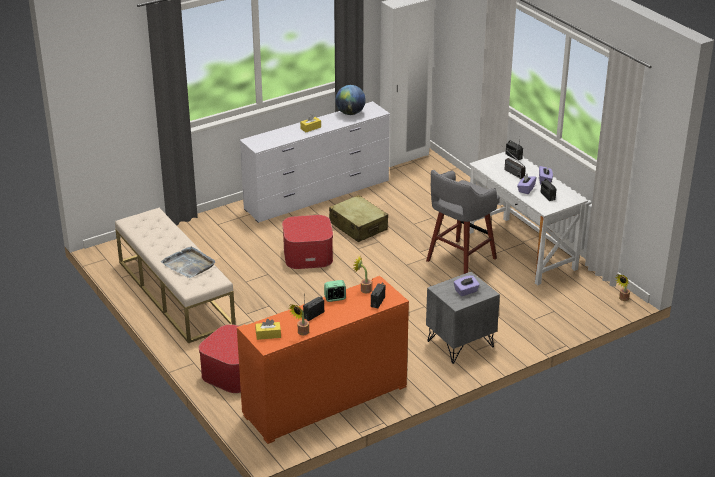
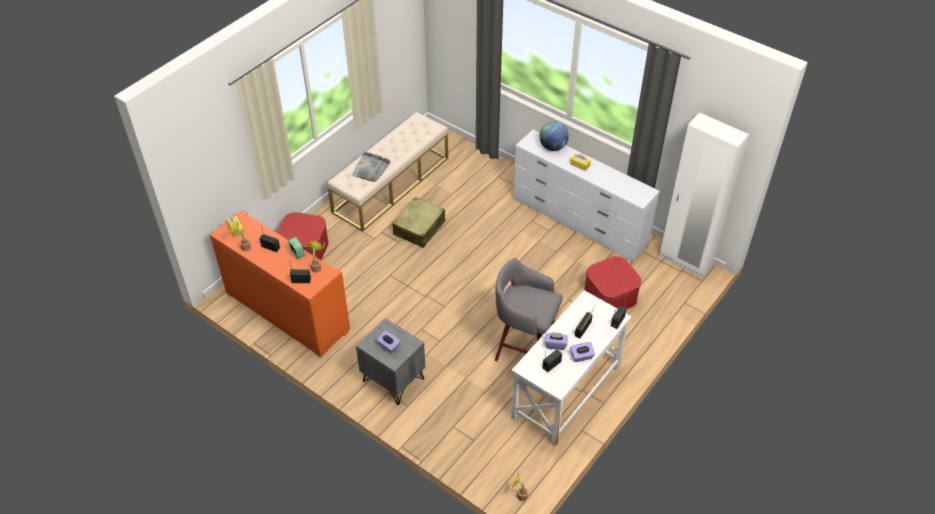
camera: 70 degrees right, 15 degrees up
ottoman [282,215,333,269] -> ottoman moved to [584,256,642,310]
beige suitcase [329,195,388,242] -> beige suitcase moved to [392,197,445,248]
globe [336,85,366,115] -> globe moved to [540,122,569,151]

